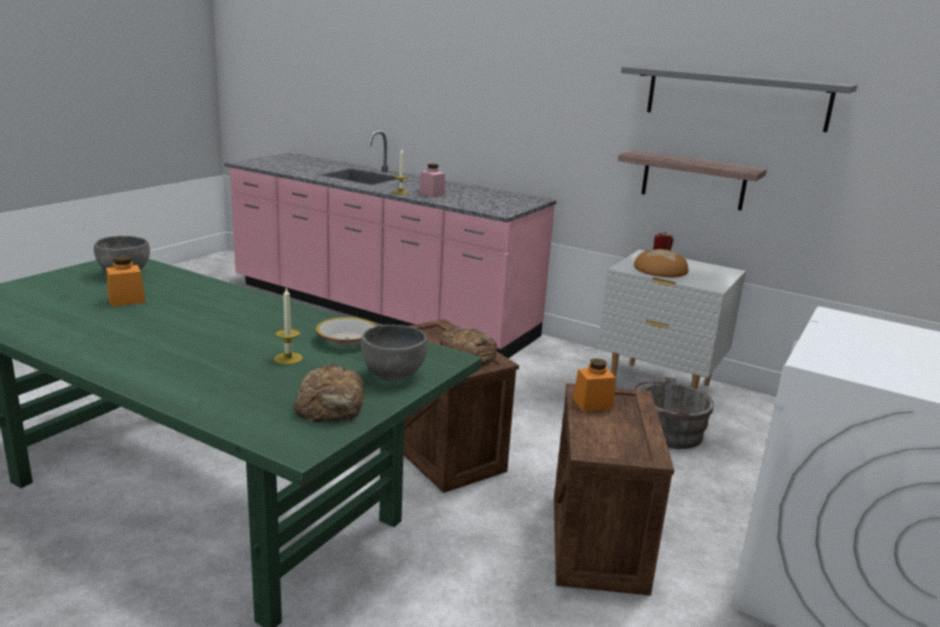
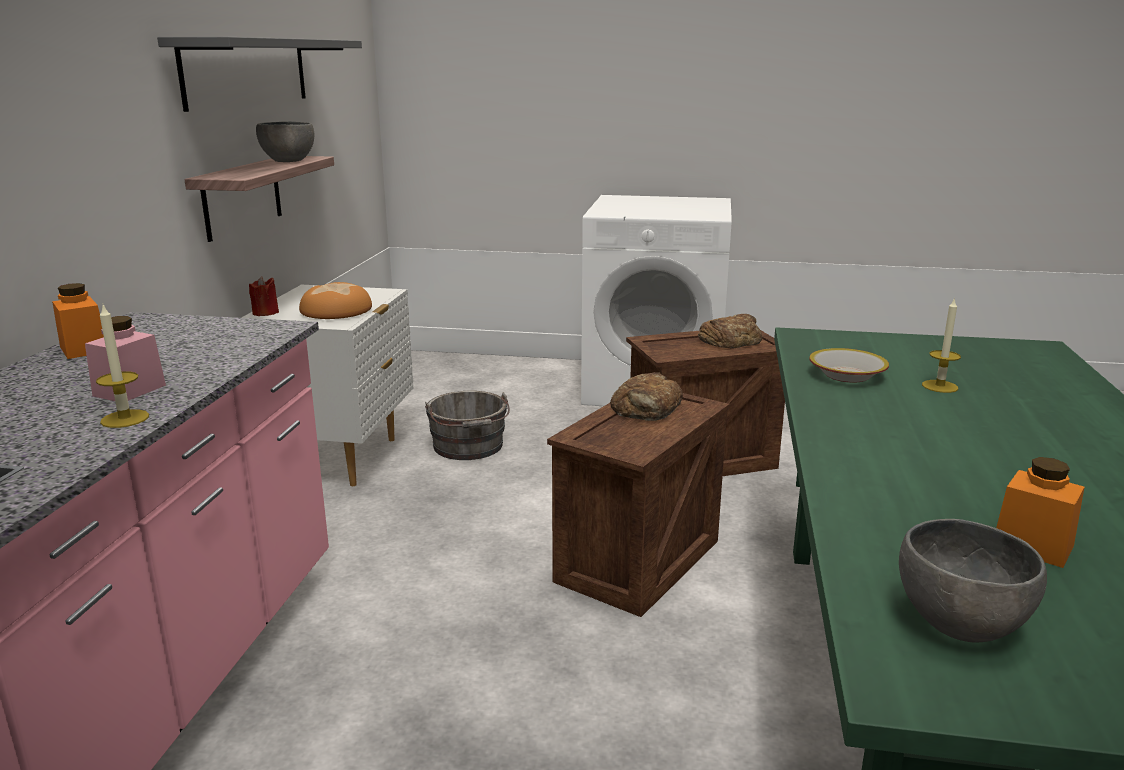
camera: 110 degrees left, 0 degrees up
bread [294,364,364,422] -> bread moved to [698,314,762,348]
grey bowl [361,325,428,381] -> grey bowl moved to [256,121,314,162]
orange jar [573,359,616,411] -> orange jar moved to [52,283,104,359]

